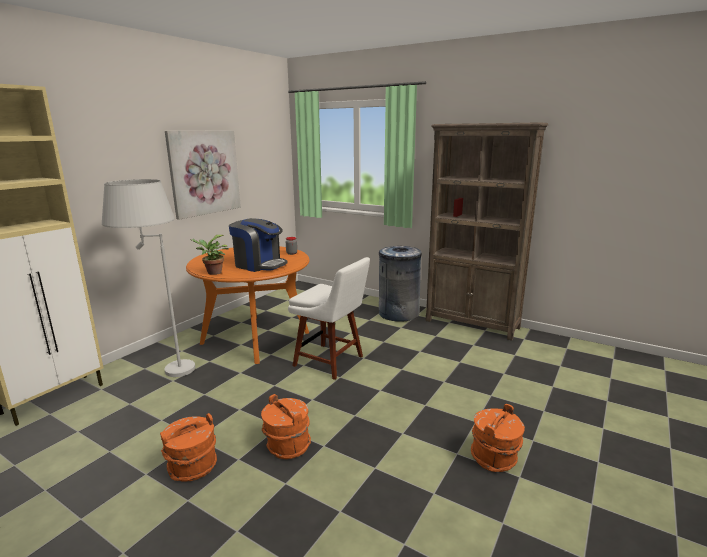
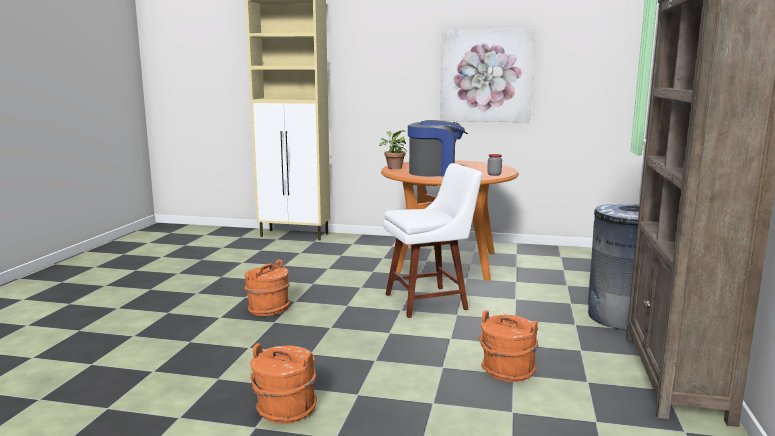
camera: 70 degrees right, 5 degrees down
white floor lamp [102,179,195,377] -> none
orange bucket [160,413,217,482] -> orange bucket moved to [479,310,538,382]
coffee machine [229,218,288,272] -> coffee machine turned 105 degrees counterclockwise [408,120,468,177]
white chair [288,257,370,380] -> white chair turned 120 degrees counterclockwise [383,163,482,318]

